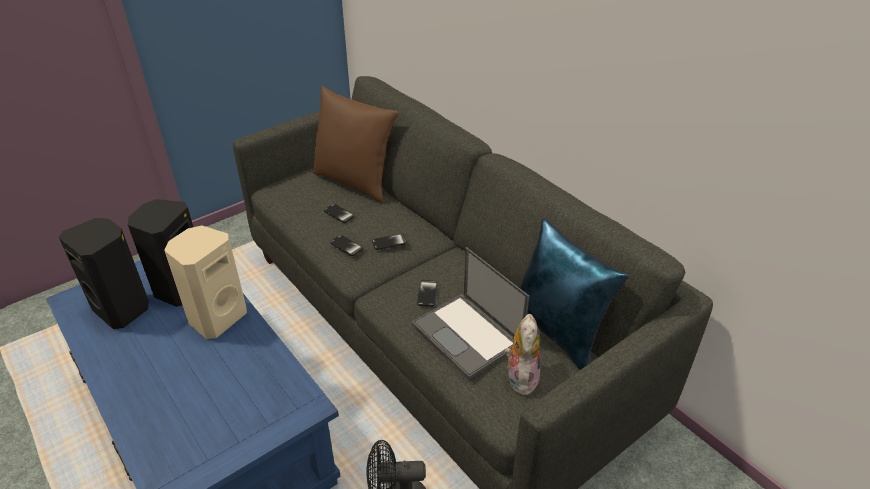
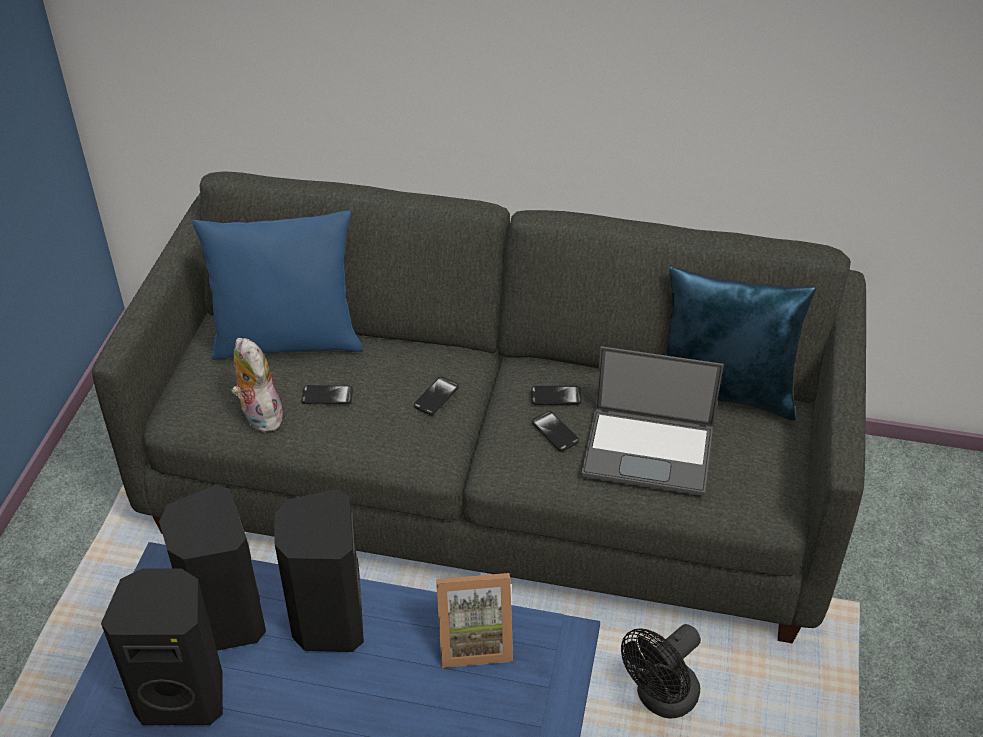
camera: 40 degrees left, 5 degrees up
beige speaker [164,225,247,339] -> black speaker [274,489,364,652]
brown pillow [313,86,398,203] -> blue pillow [192,210,363,360]
phone [330,235,363,256] -> phone moved to [531,386,582,405]
plush toy [505,314,540,395] -> plush toy moved to [232,338,283,432]
none -> picture frame [436,573,513,668]

